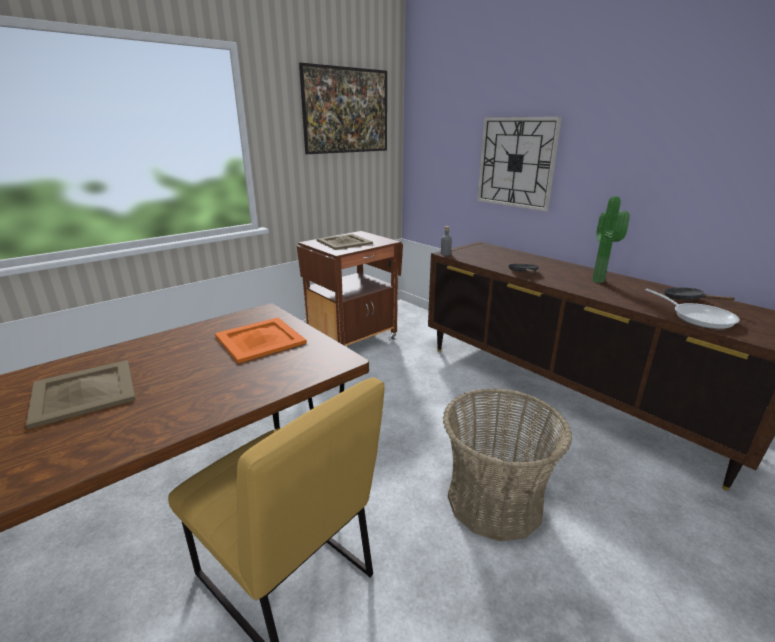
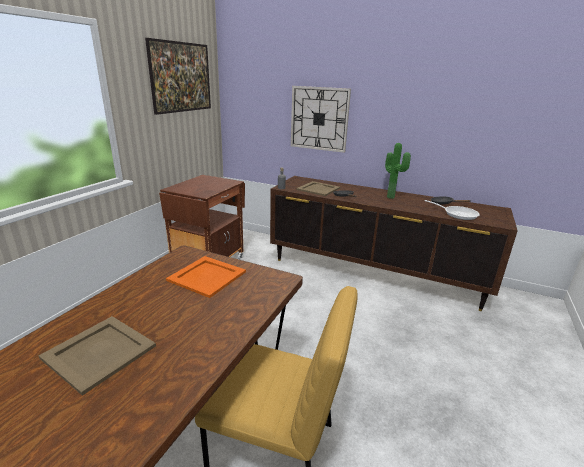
camera: 25 degrees left, 0 degrees up
beige tray [316,234,373,250] -> beige tray moved to [296,181,340,196]
basket [443,388,572,541] -> none

